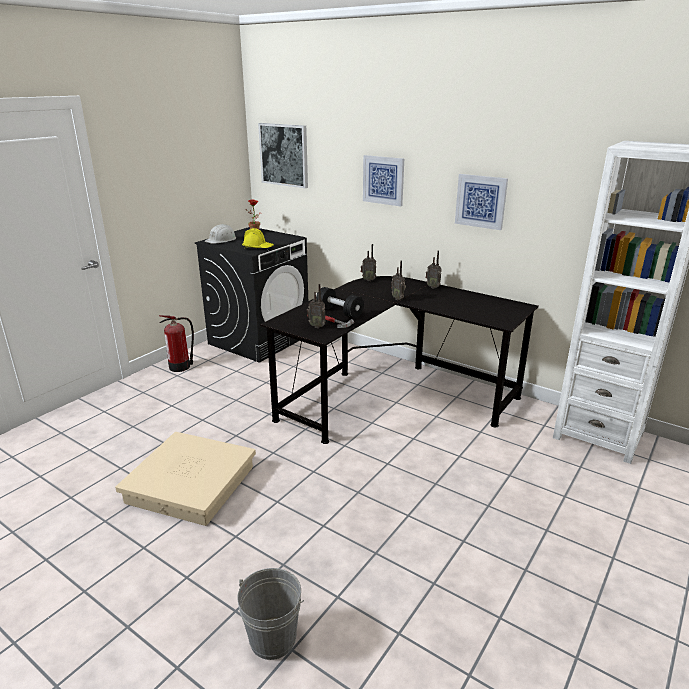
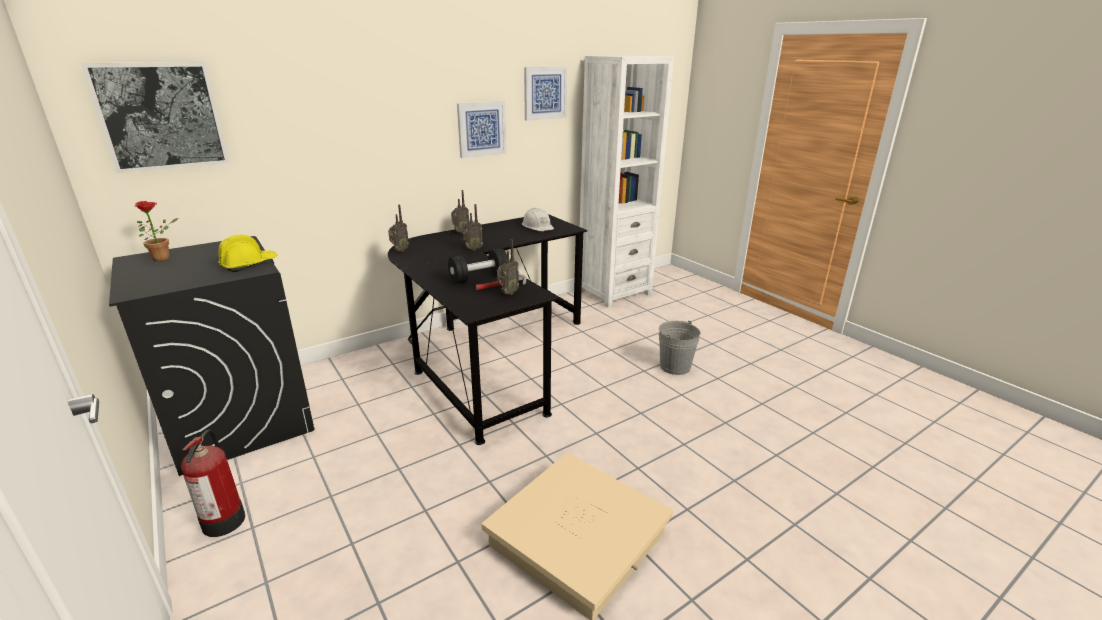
camera: 70 degrees left, 0 degrees up
white hard hat [205,224,236,244] -> white hard hat moved to [522,208,554,231]
grey bucket [237,568,304,660] -> grey bucket moved to [659,321,700,375]
picture [363,155,404,206] -> picture moved to [524,67,567,121]

